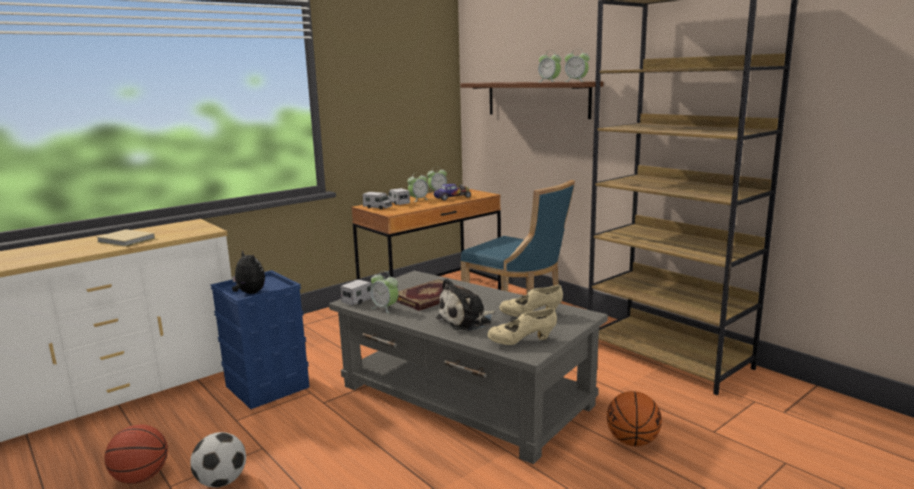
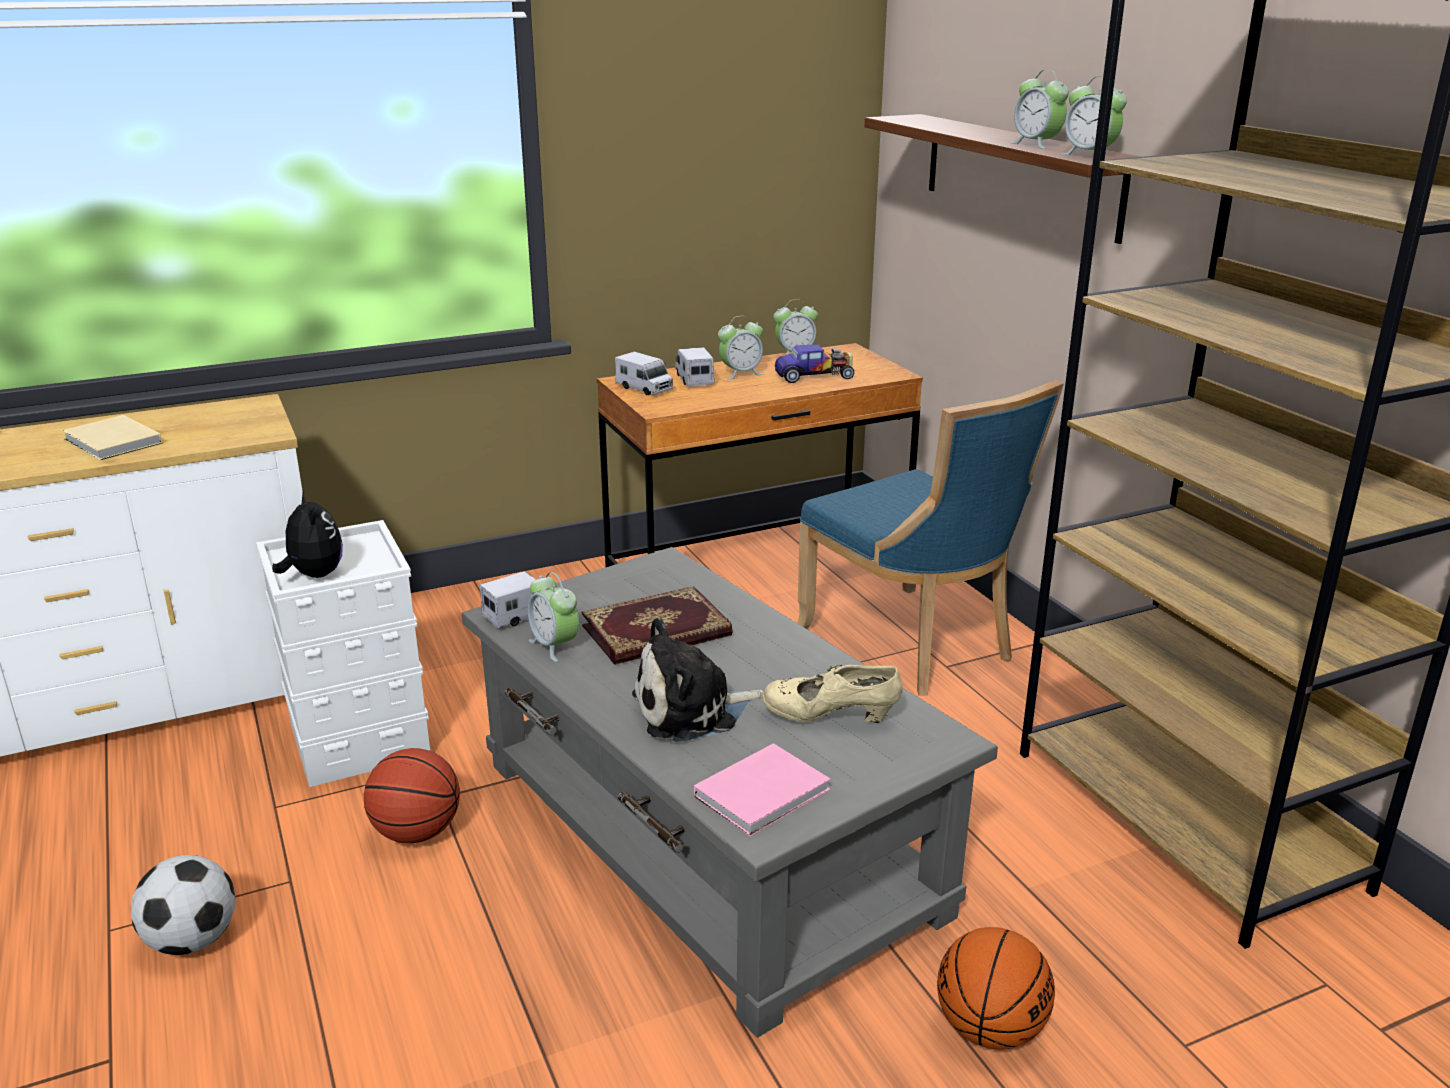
camera: 15 degrees right, 10 degrees up
basketball [105,424,168,484] -> basketball moved to [364,748,460,843]
blue storage box [210,270,310,409] -> white storage box [256,520,430,787]
beige shoe [487,308,557,345] -> pink book [694,743,830,836]

